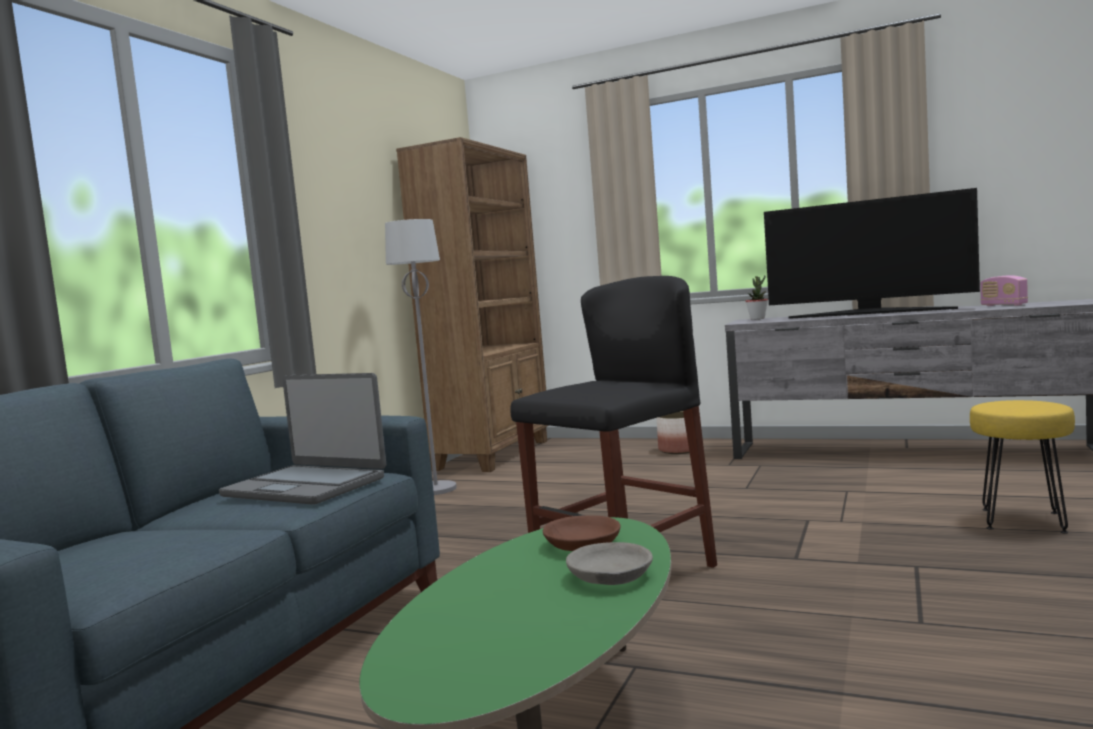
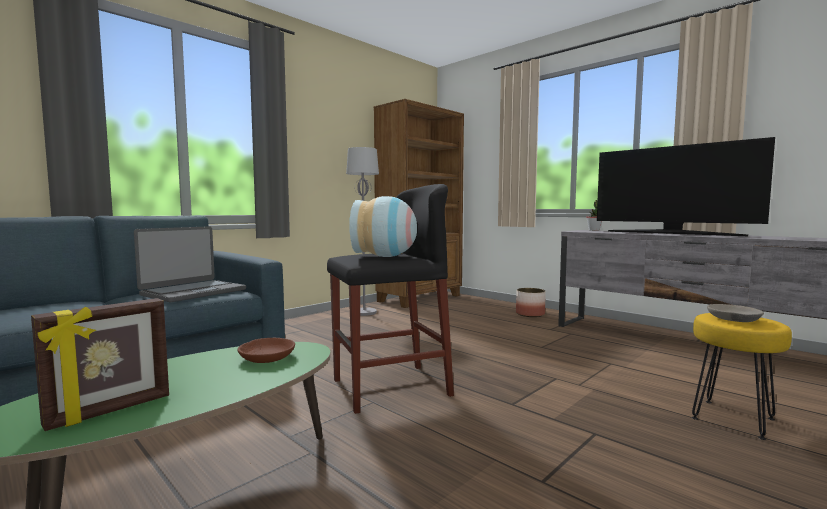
camera: 20 degrees right, 0 degrees up
laptop [219,373,386,505] -> laptop turned 105 degrees counterclockwise [134,226,246,302]
grey bowl [566,542,653,585] -> grey bowl moved to [707,304,764,322]
radio [980,275,1028,306] -> none
none -> picture frame [31,298,169,431]
none -> vase [349,196,417,257]

